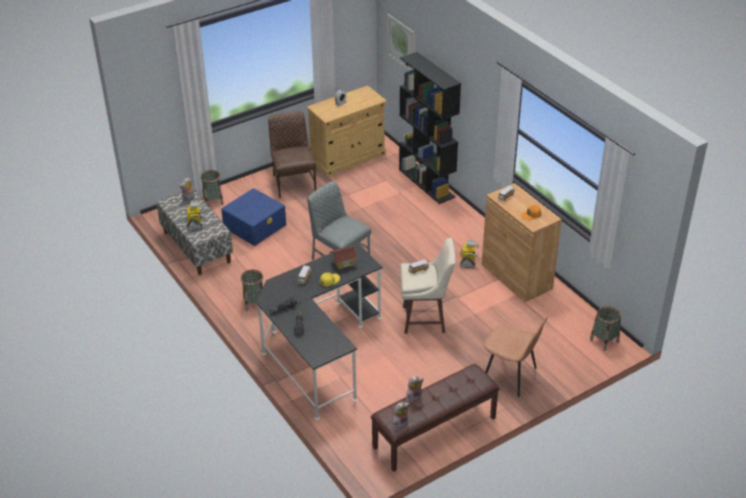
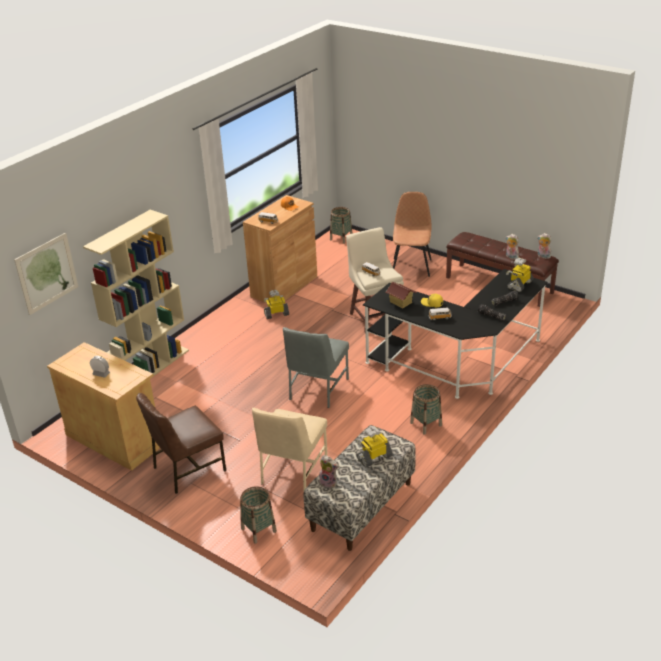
camera: 110 degrees left, 5 degrees down
blue storage box [221,188,286,246] -> beige chair [252,408,328,490]
black bookcase [399,52,461,204] -> beige bookcase [83,210,189,379]
none -> toy robot [506,258,534,292]

